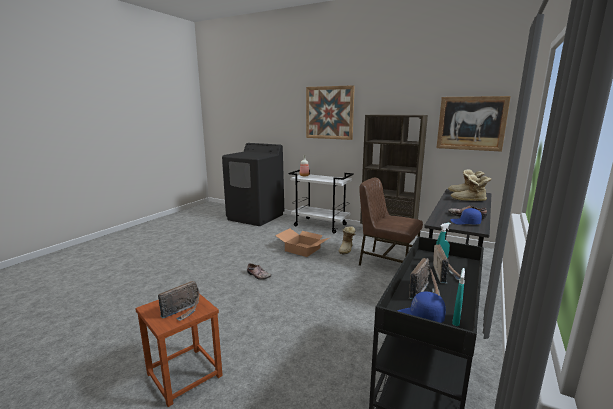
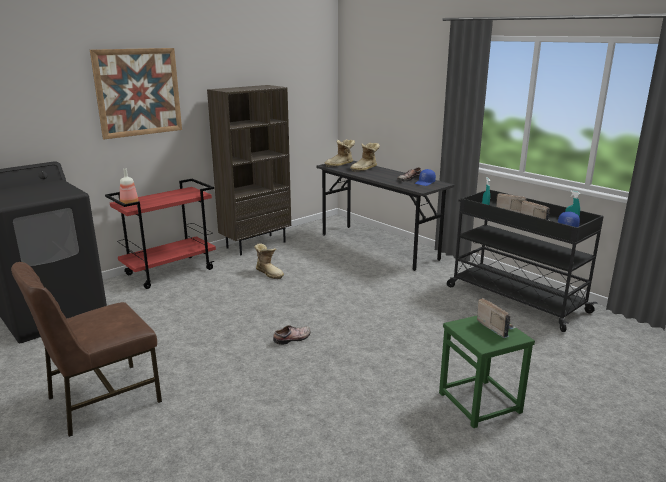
camera: 70 degrees left, 5 degrees up
brown stool [135,292,223,407] -> green stool [439,316,535,428]
cardboard box [275,228,329,257] -> none
white cart [288,169,354,233] -> red cart [105,179,216,289]
brown chair [359,178,423,266] -> brown chair moved to [11,262,162,437]
picture [436,96,511,152] -> none

